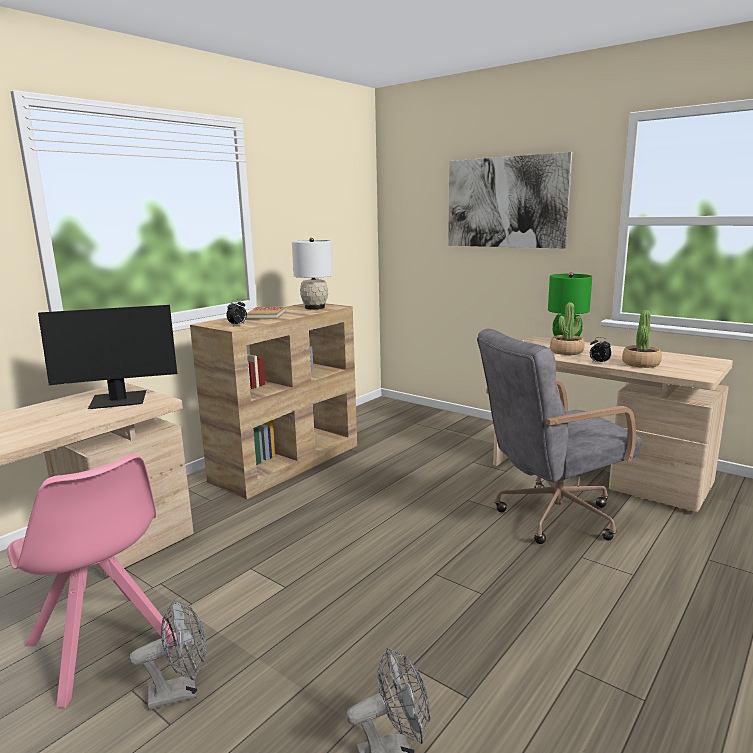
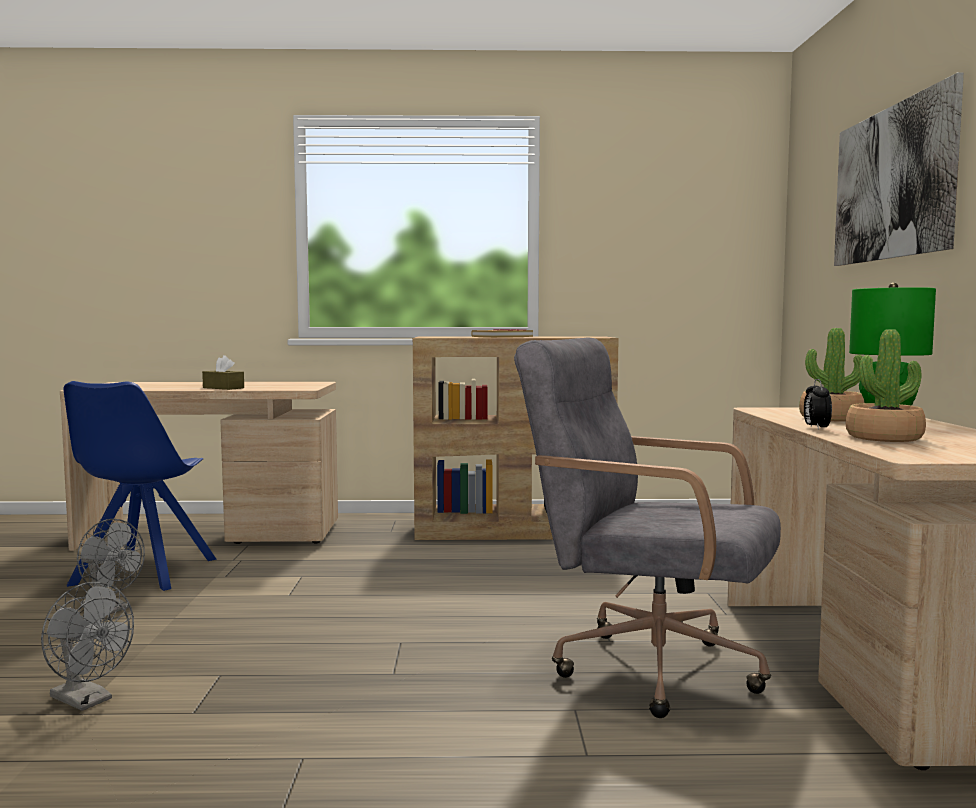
camera: 50 degrees right, 10 degrees down
pink chair [7,454,179,708] -> blue chair [64,381,217,591]
monitor [38,305,177,409] -> none
alarm clock [227,299,247,326] -> none
white table lamp [292,238,333,309] -> none
none -> brown tissue box [202,355,244,390]

